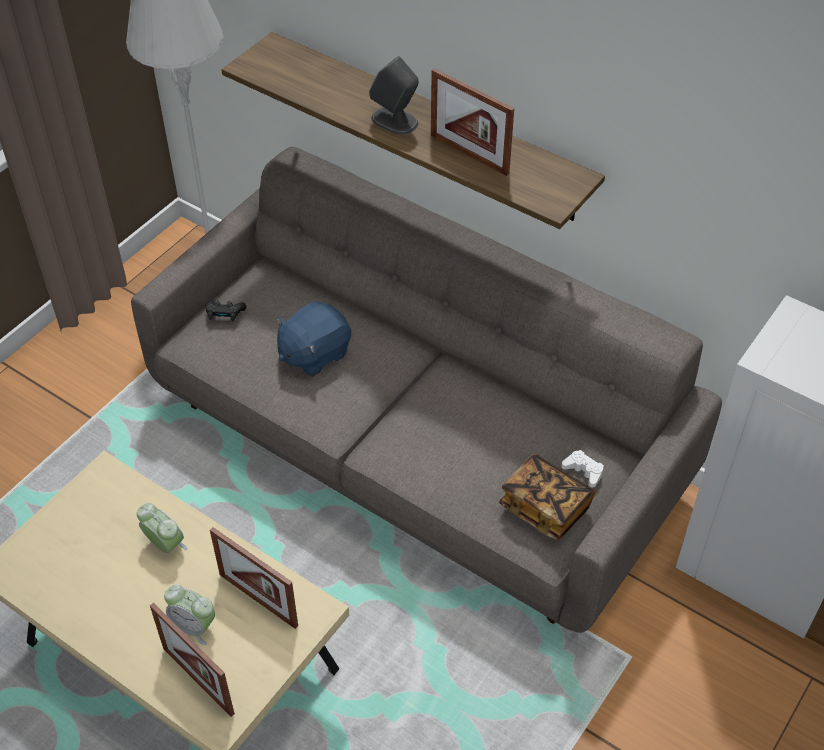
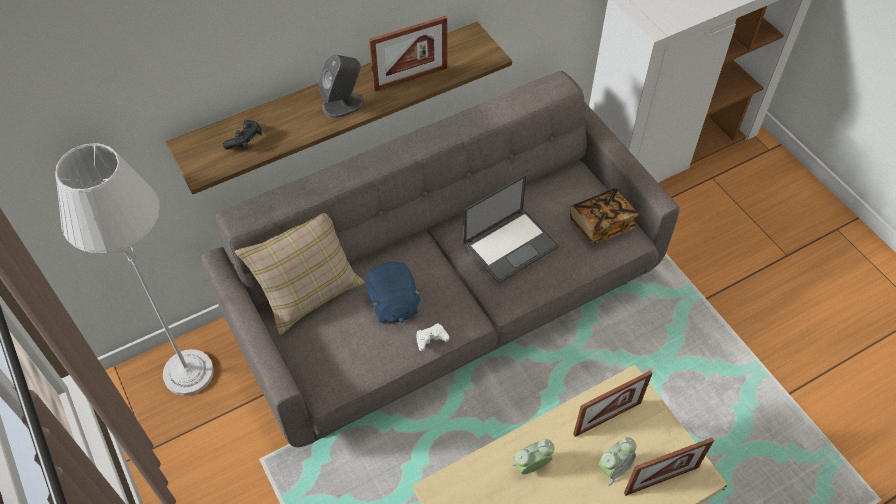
camera: 65 degrees left, 5 degrees up
black game controller [205,300,247,322] -> black game controller moved to [223,120,262,150]
white game controller [561,450,604,487] -> white game controller moved to [416,323,449,351]
none -> beige pillow [235,213,365,335]
none -> laptop [463,174,559,284]

